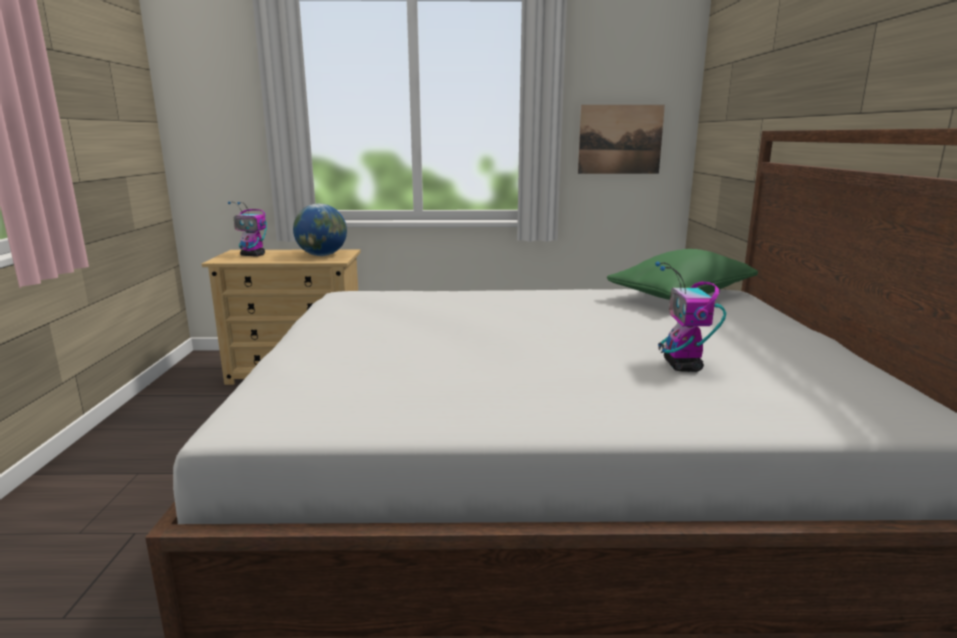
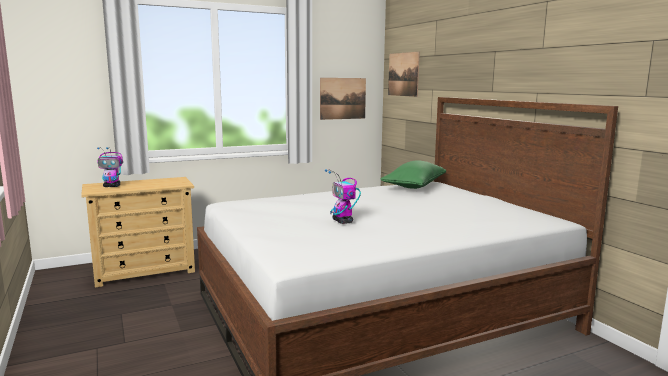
camera: 25 degrees left, 5 degrees down
globe [293,203,347,256] -> none
toy robot [655,261,726,372] -> toy robot moved to [325,169,361,224]
none -> picture [388,52,420,97]

